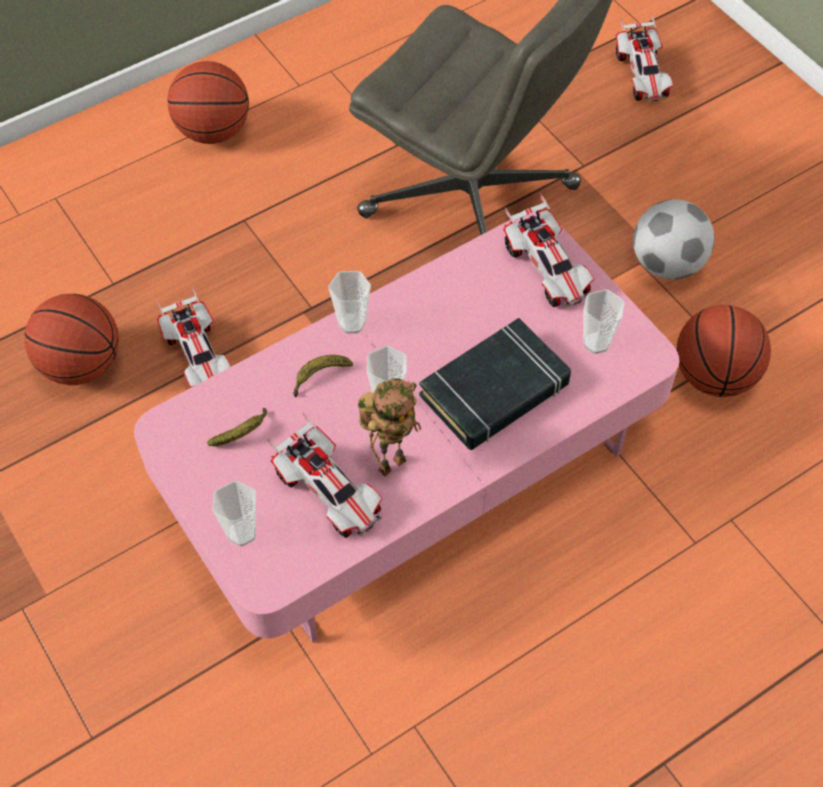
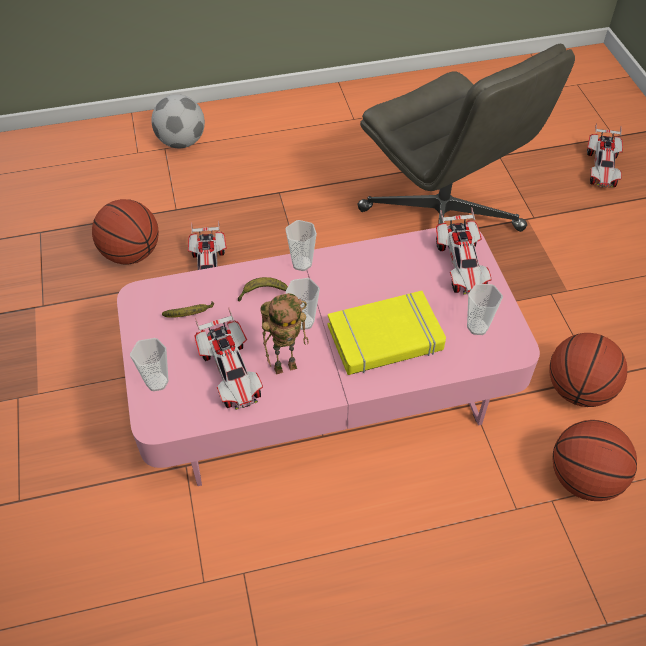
camera: 20 degrees right, 5 degrees down
basketball [168,61,249,144] -> basketball moved to [552,420,637,501]
black book [419,318,571,450] -> yellow book [328,291,446,375]
football [633,199,714,279] -> football moved to [151,94,205,148]

